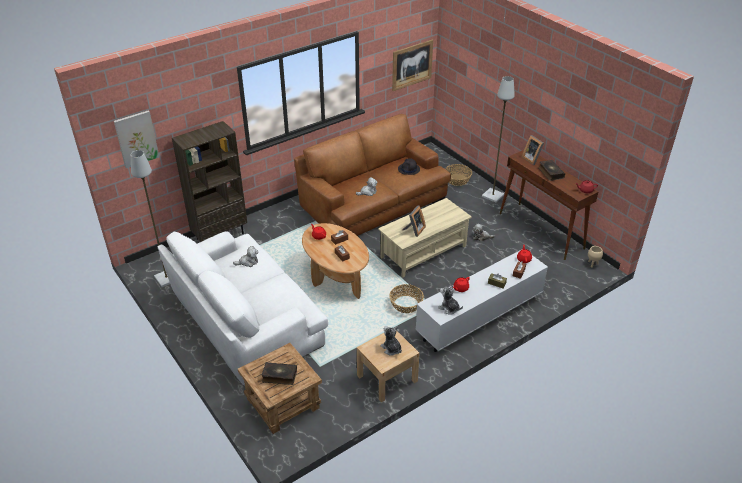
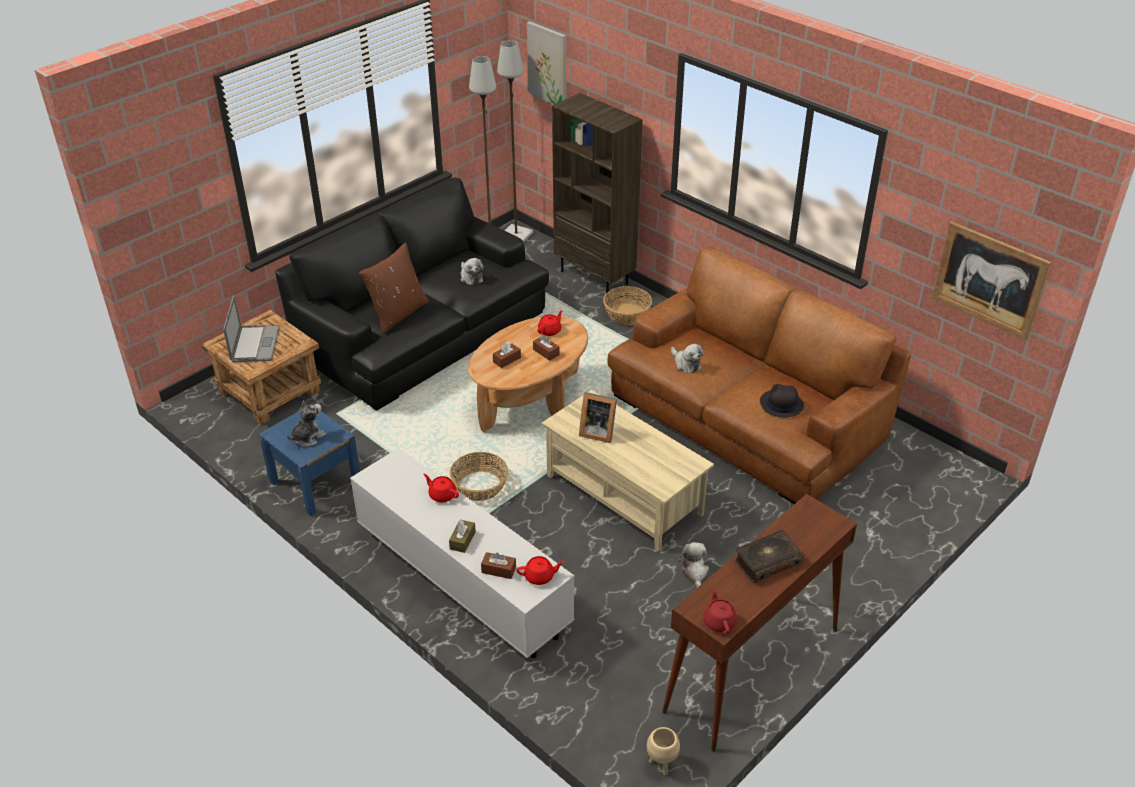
camera: 80 degrees right, 0 degrees up
white sofa [157,231,328,385] -> black sofa [275,178,549,411]
book [262,362,297,385] -> laptop [223,295,280,362]
beige nightstand [357,331,419,402] -> blue nightstand [259,404,360,516]
plush toy [438,285,463,315] -> none
basket [445,164,472,186] -> basket moved to [603,286,652,325]
grey floor lamp [482,76,515,203] -> grey floor lamp moved to [497,40,533,243]
picture frame [522,135,544,165] -> none
none -> brown pillow [359,243,429,334]

